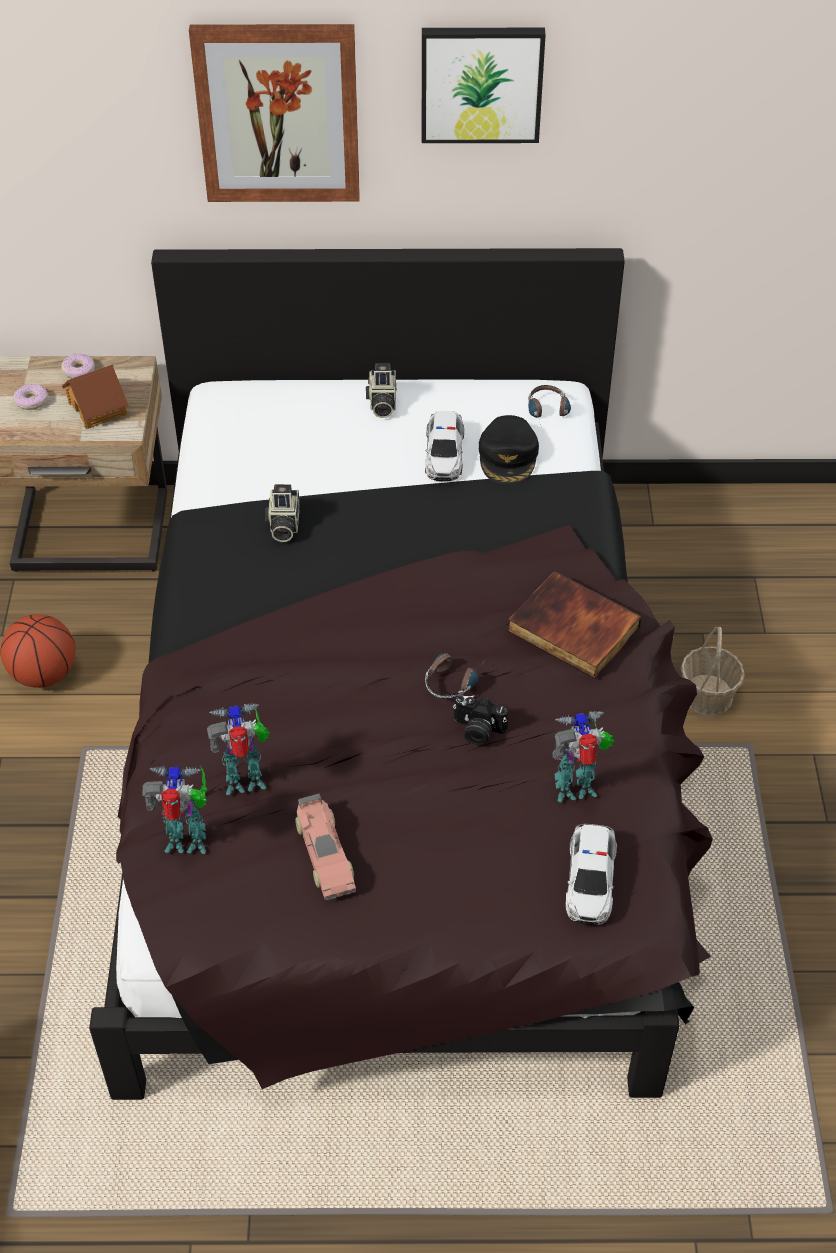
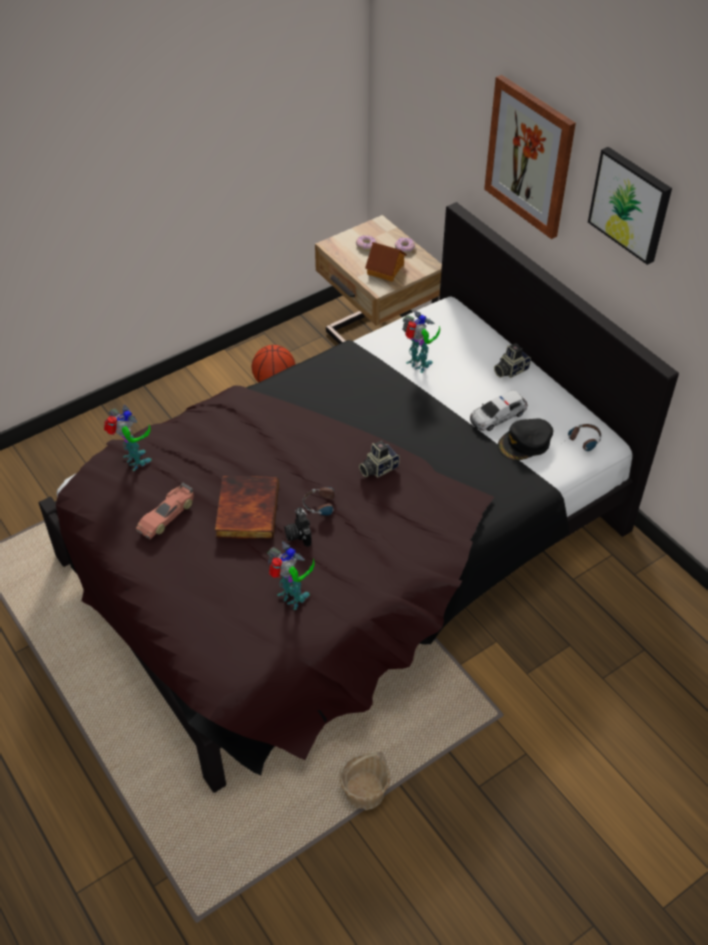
camera: 55 degrees right, 0 degrees up
toy robot [207,703,270,795] -> toy robot moved to [402,311,440,373]
camera [265,484,300,542] -> camera moved to [359,441,400,478]
book [507,571,642,679] -> book moved to [215,476,279,539]
toy car [565,824,617,925] -> none
basket [681,627,745,716] -> basket moved to [339,752,390,810]

